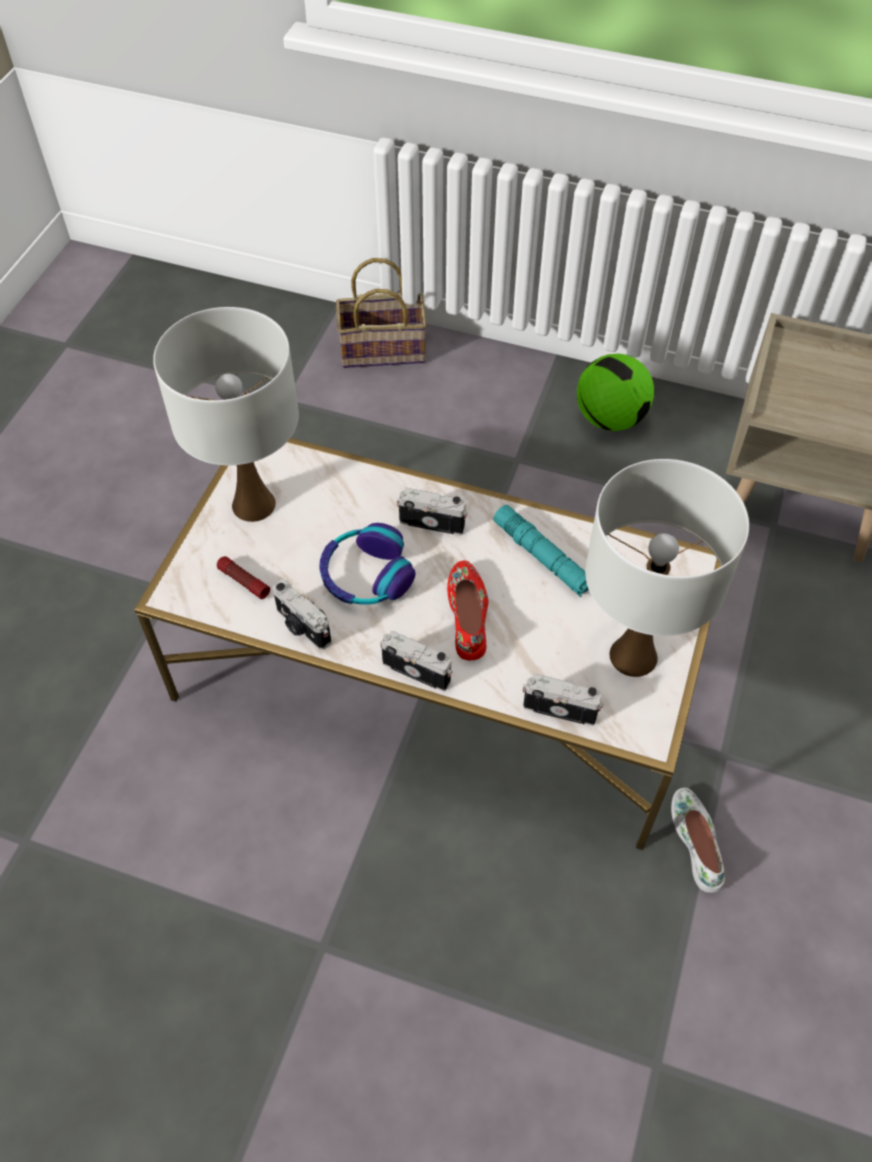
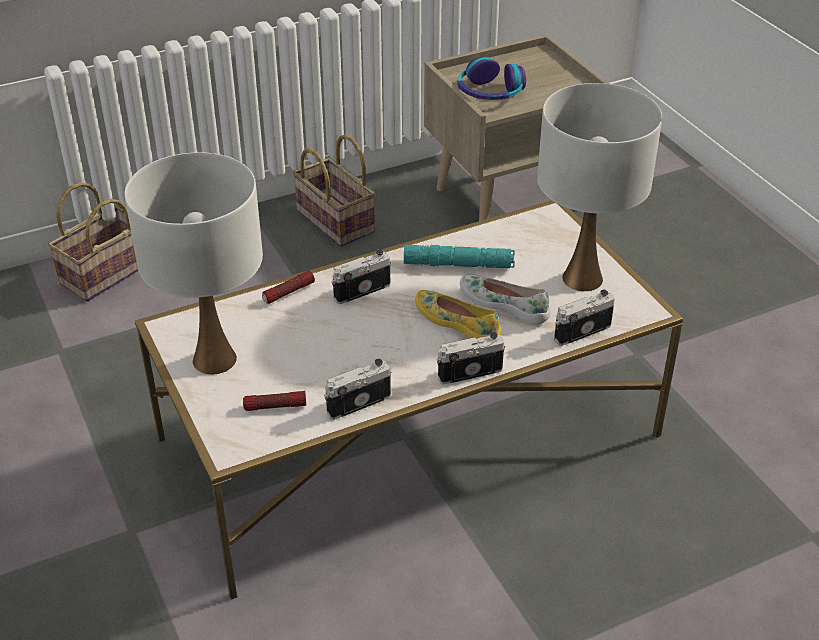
camera: 45 degrees left, 15 degrees down
camera [272,580,331,650] -> camera turned 150 degrees clockwise [324,359,391,420]
headphones [319,523,416,605] -> headphones moved to [457,57,526,100]
red shoe [447,561,488,660] -> yellow shoe [415,290,501,339]
football [577,354,654,431] -> basket [293,135,376,247]
white shoe [671,787,725,893] -> white shoe moved to [460,274,551,325]
none -> flashlight [262,270,315,304]

